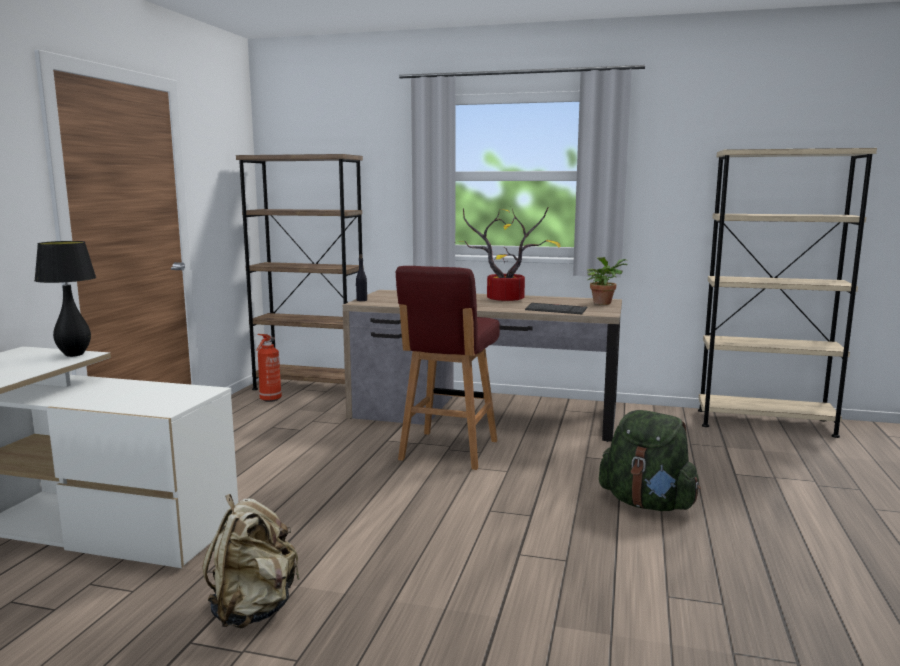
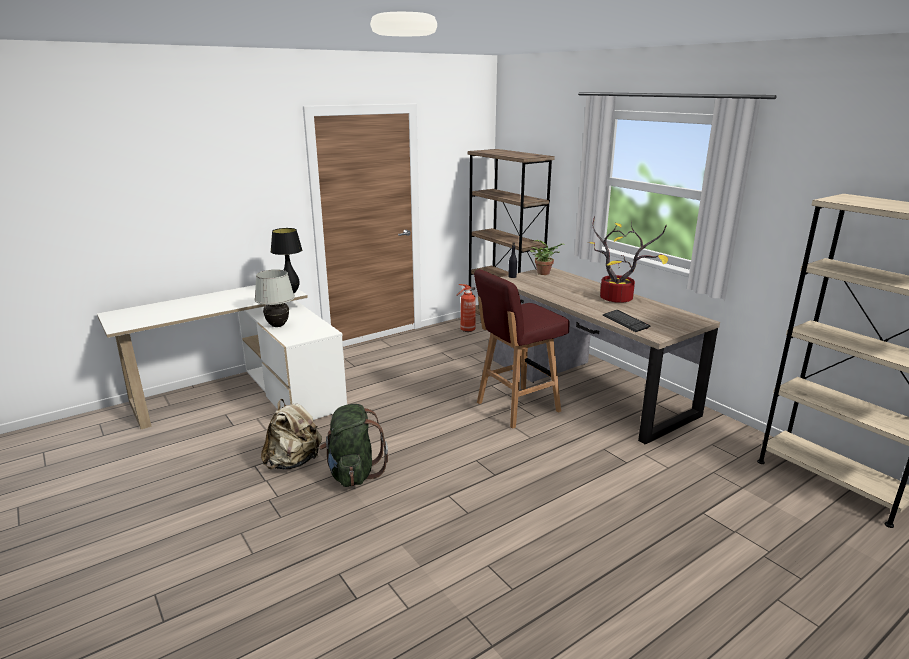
camera: 40 degrees right, 10 degrees up
potted plant [587,257,627,305] -> potted plant moved to [530,240,565,275]
green backpack [599,410,701,511] -> green backpack moved to [319,404,388,487]
none -> white table lamp [255,269,295,327]

